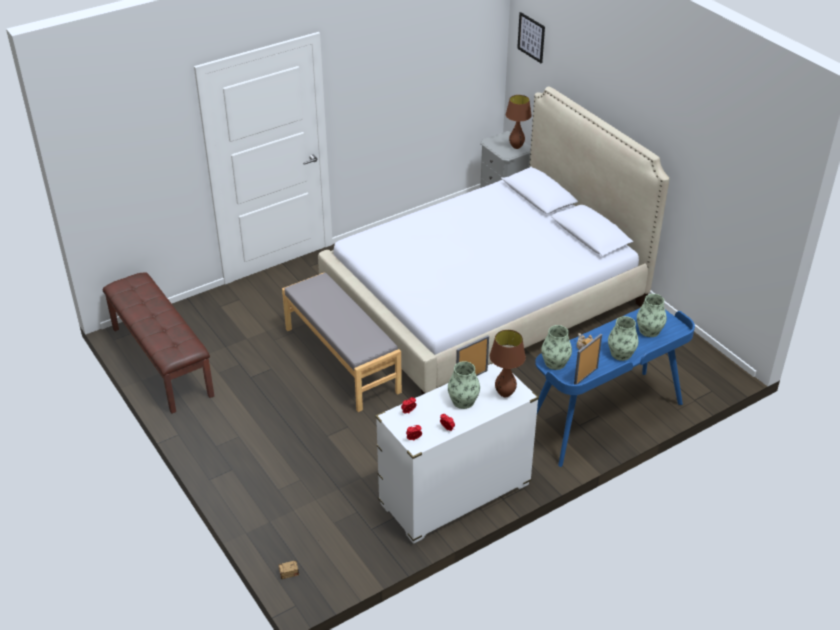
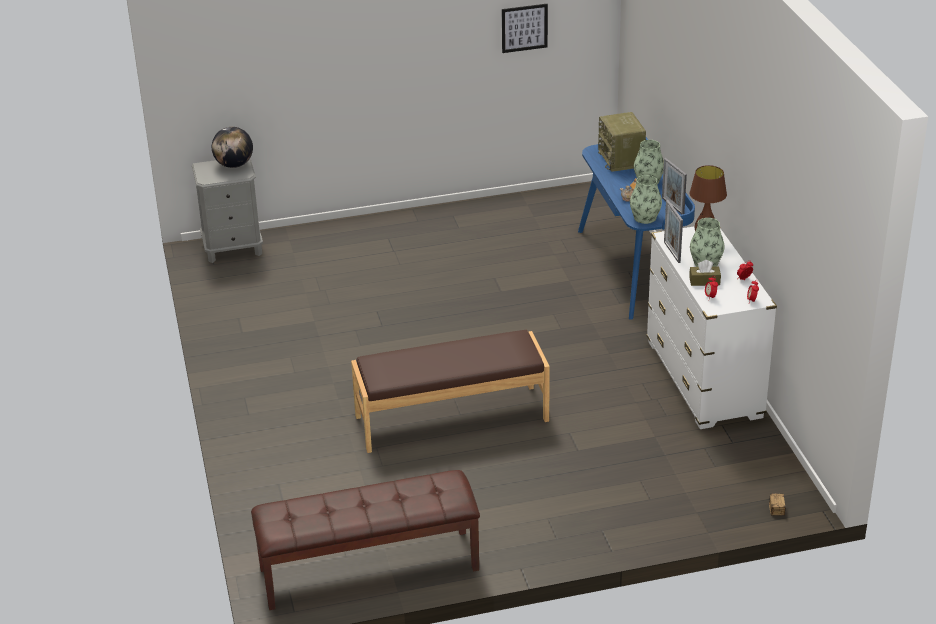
camera: 70 degrees left, 5 degrees down
grey bench [282,272,402,412] -> brown bench [351,330,550,453]
bed [318,86,670,395] -> none
brown table lamp [506,95,532,149] -> globe [212,127,253,168]
picture [517,12,545,63] -> picture moved to [502,4,548,53]
vase [637,294,667,337] -> radio [598,112,646,172]
none -> brown tissue box [689,260,721,286]

